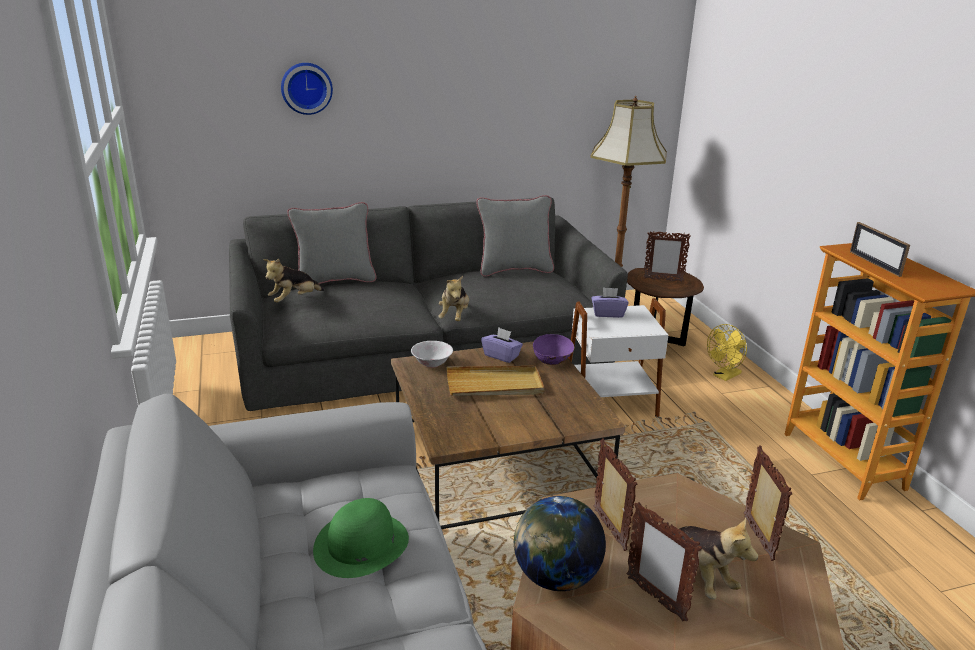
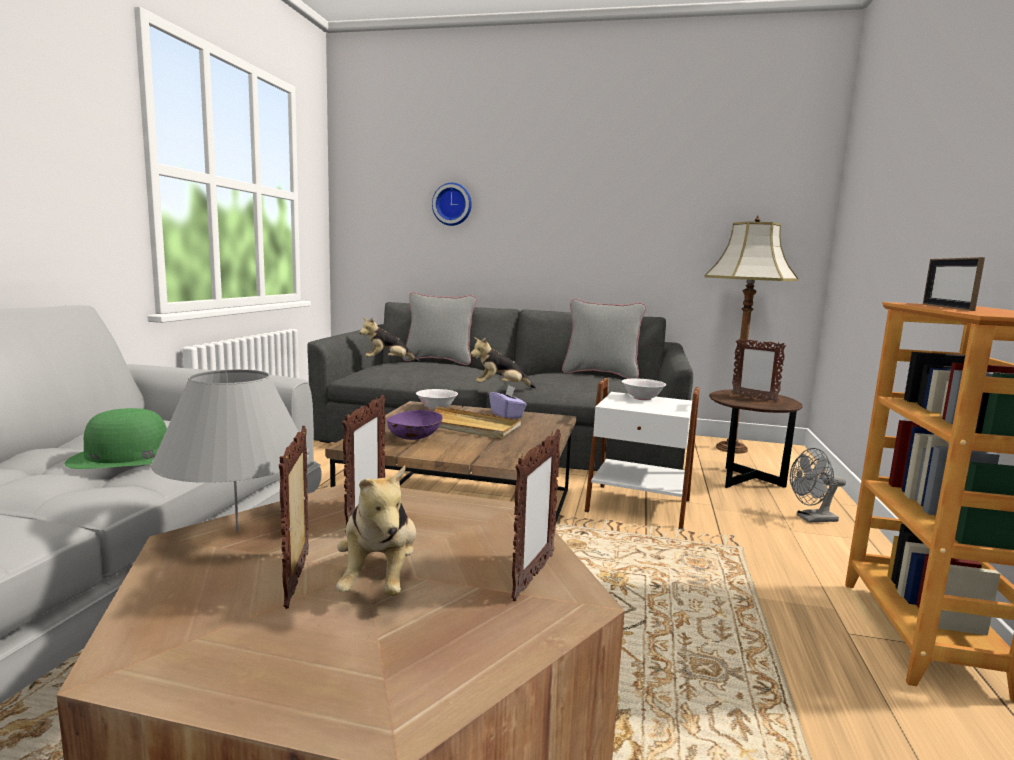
camera: 30 degrees right, 15 degrees down
plush toy [438,276,469,321] -> plush toy turned 45 degrees clockwise [470,337,536,388]
globe [514,496,606,591] -> grey table lamp [151,369,309,531]
purple bowl [533,334,574,365] -> purple bowl moved to [387,410,443,440]
purple tissue box [591,287,629,318] -> white bowl [622,379,666,400]
yellow fan [707,324,747,381] -> grey fan [790,448,846,523]

